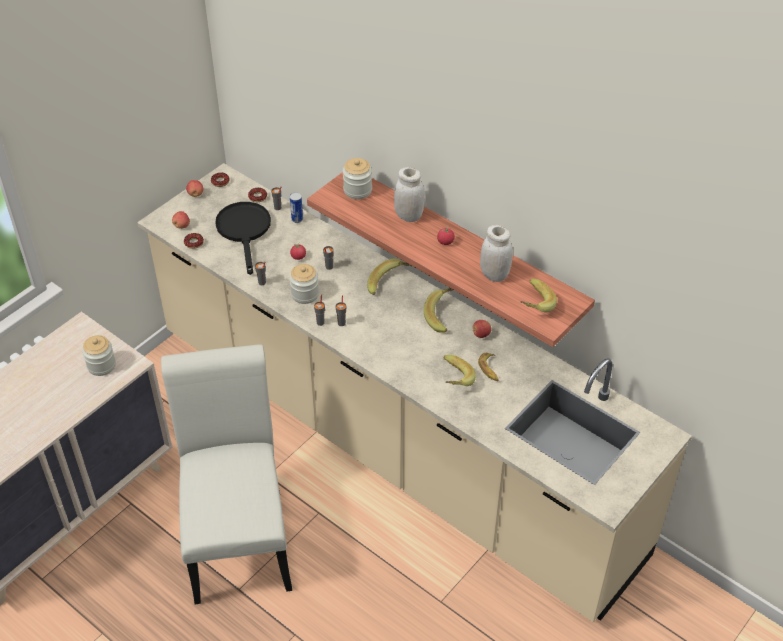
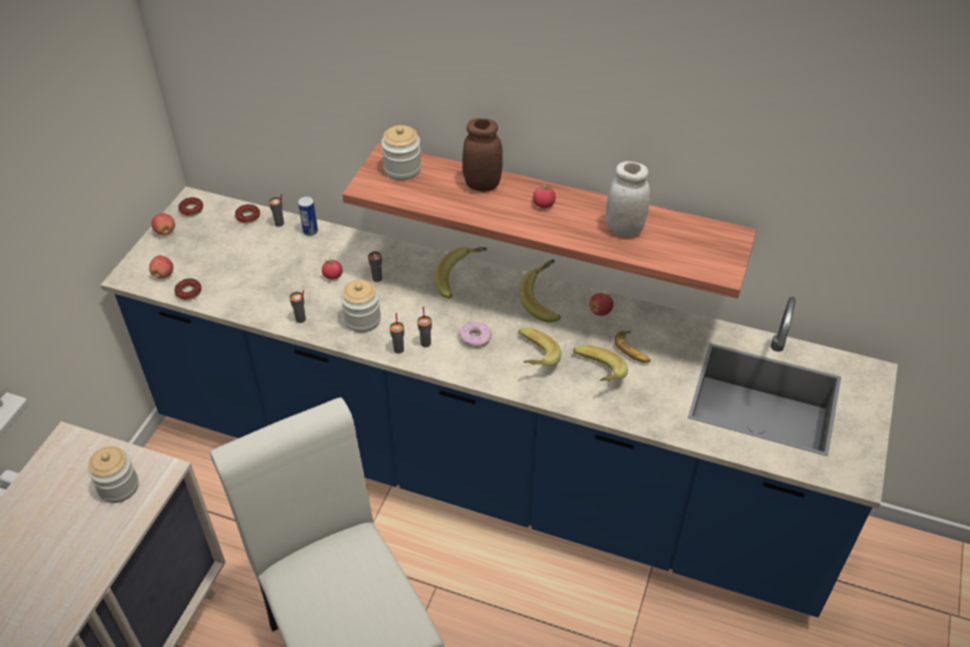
camera: 20 degrees left, 0 degrees up
beige counter [137,163,692,622] -> blue counter [101,187,898,617]
black frying pan [215,202,271,275] -> none
white jar [394,167,425,222] -> brown jar [462,118,503,192]
banana [521,279,557,312] -> banana moved to [518,328,561,366]
none -> donut [459,322,492,348]

